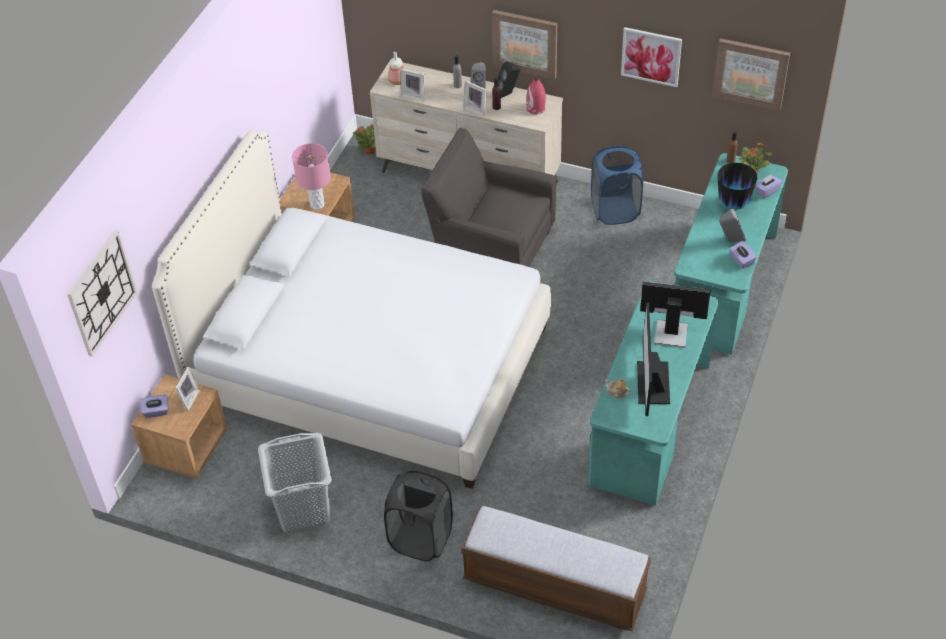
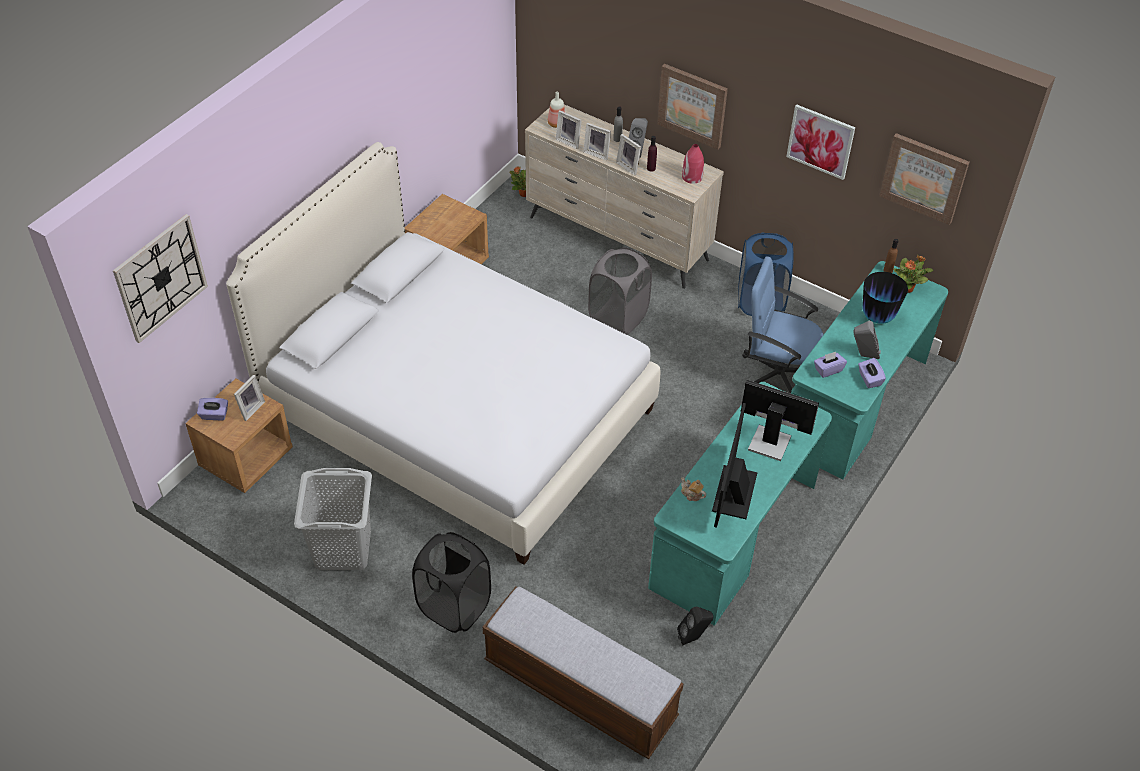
camera: 10 degrees right, 0 degrees up
pink table lamp [292,143,331,210] -> none
grey armchair [421,128,557,267] -> grey laundry basket [588,247,652,334]
black speaker [498,62,520,98] -> black speaker moved to [677,607,713,646]
purple tissue box [755,174,783,199] -> purple tissue box moved to [814,352,847,378]
none -> picture frame [583,123,611,160]
none -> blue office chair [742,256,824,394]

